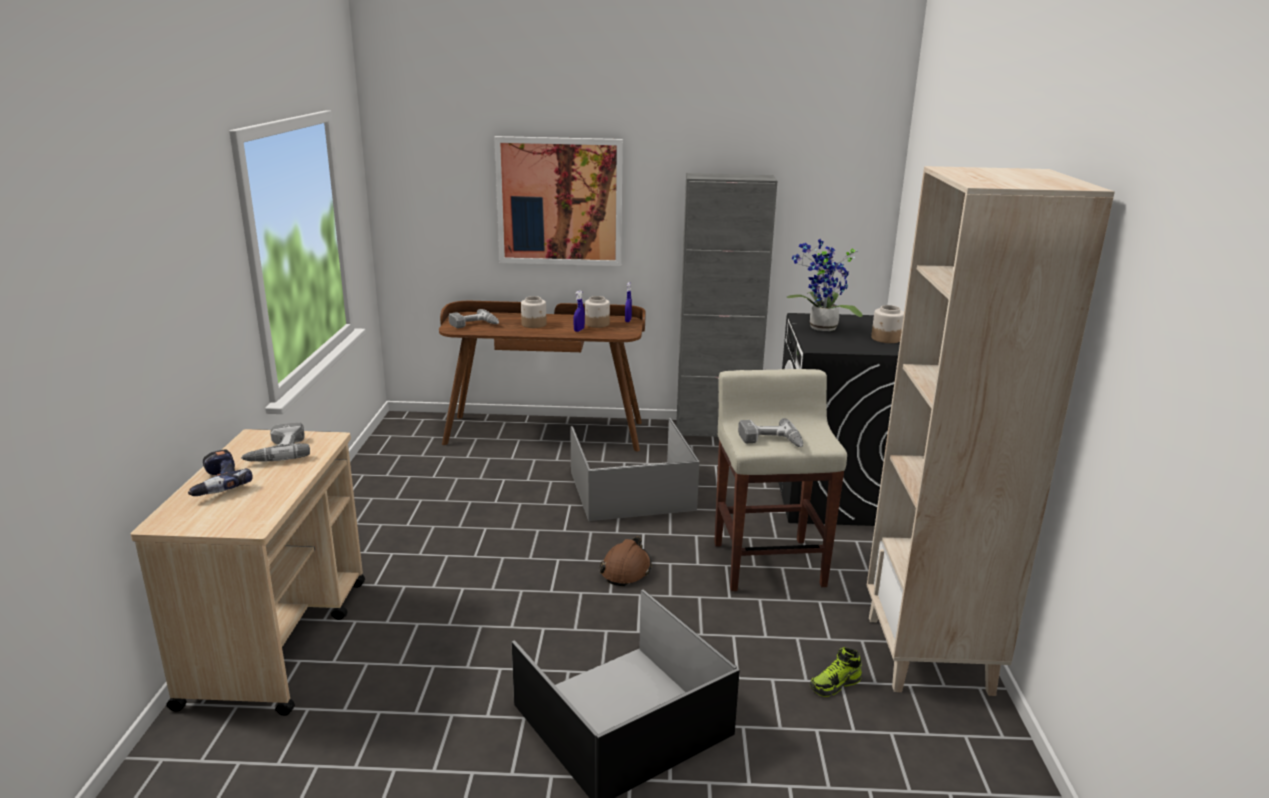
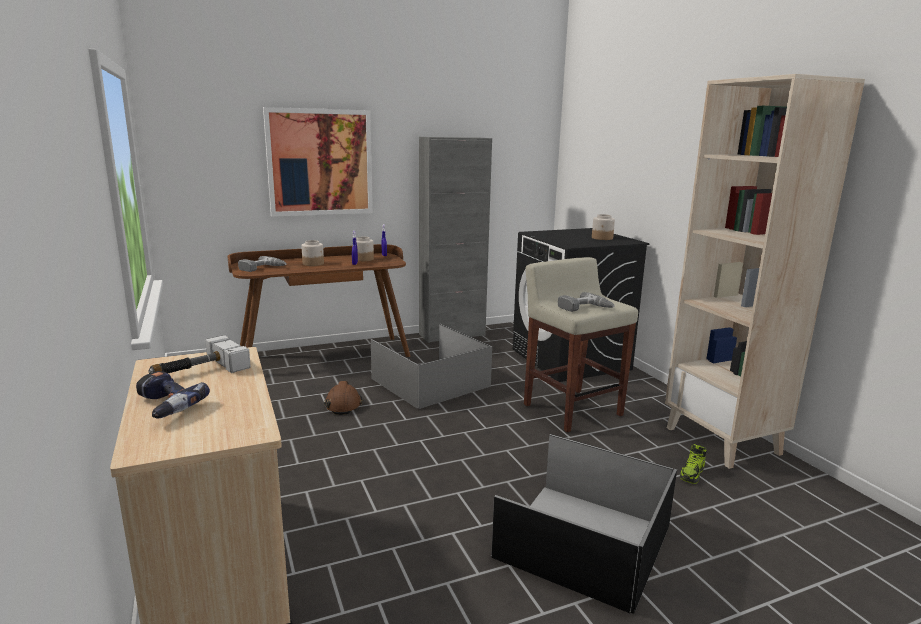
camera: 25 degrees left, 5 degrees down
power drill [241,422,310,461] -> hammer [149,335,251,374]
brown hard hat [599,537,652,586] -> brown hard hat moved to [324,381,362,415]
potted plant [786,239,863,331] -> none

